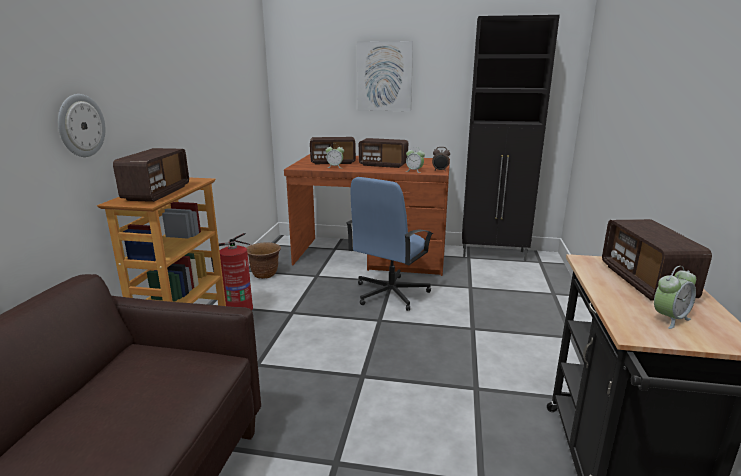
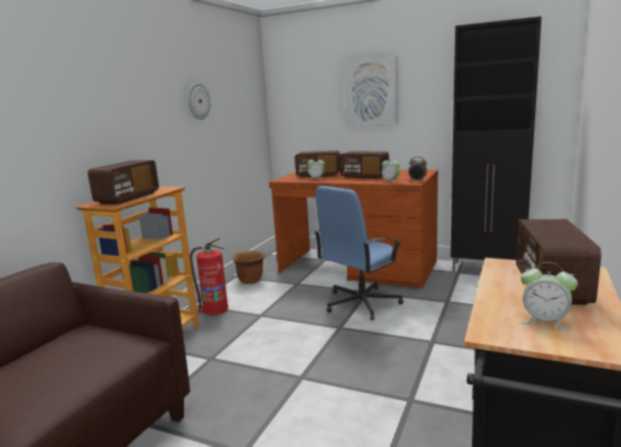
camera: 15 degrees right, 5 degrees down
wall clock [58,94,105,157] -> wall clock moved to [188,83,211,120]
alarm clock [654,266,696,329] -> alarm clock turned 45 degrees clockwise [521,262,578,331]

